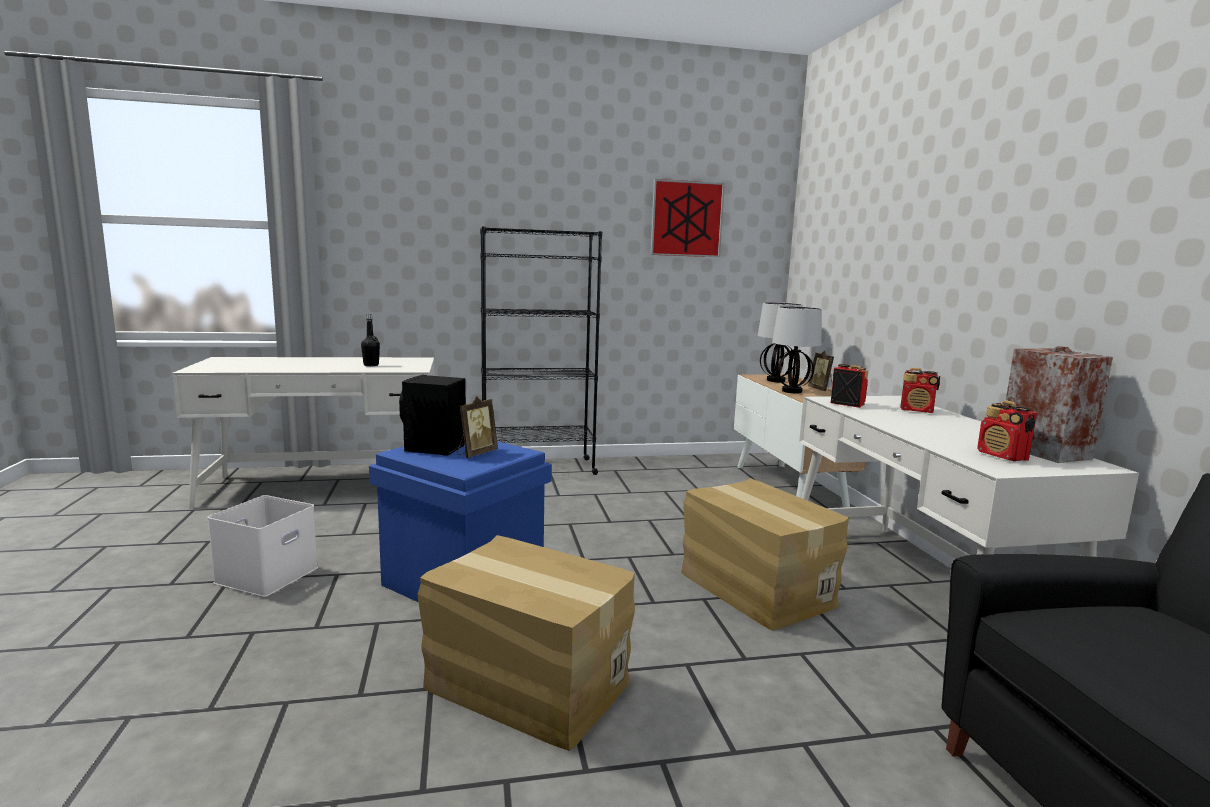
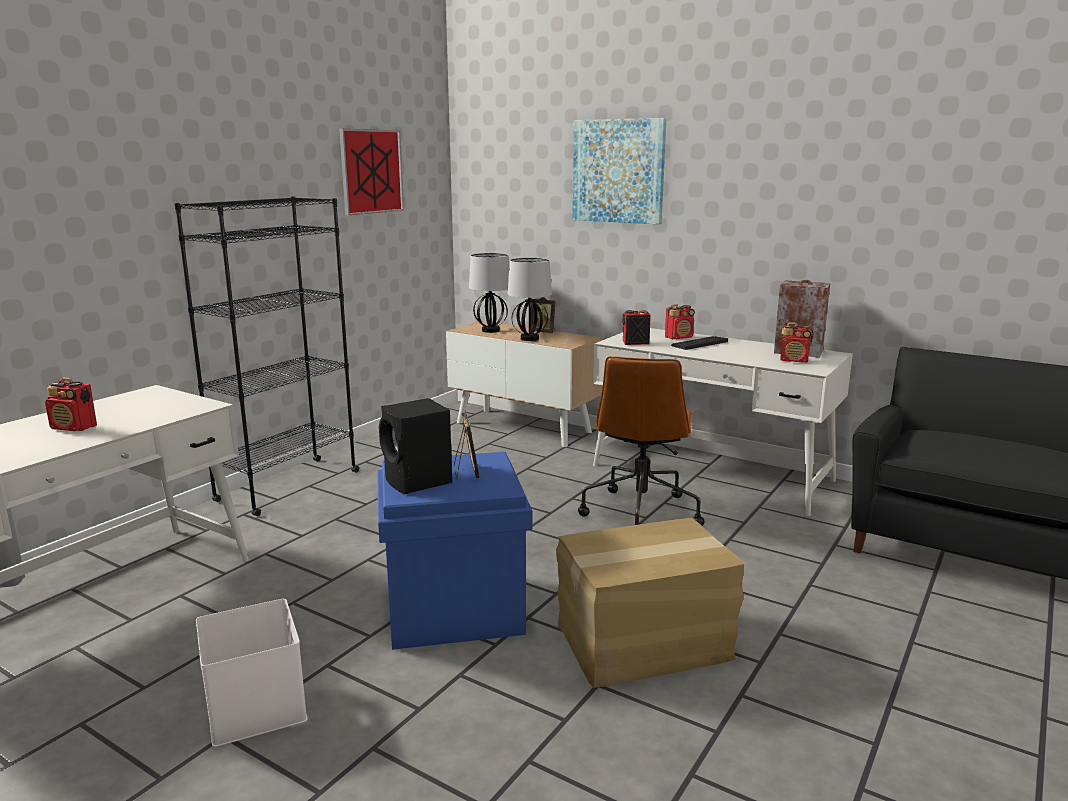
camera: 45 degrees left, 5 degrees up
black bottle [361,314,380,366] -> none
cardboard box [681,478,849,631] -> brown office chair [578,356,705,526]
none -> radio [45,378,97,431]
none -> picture [572,118,666,224]
none -> keyboard [671,336,728,350]

